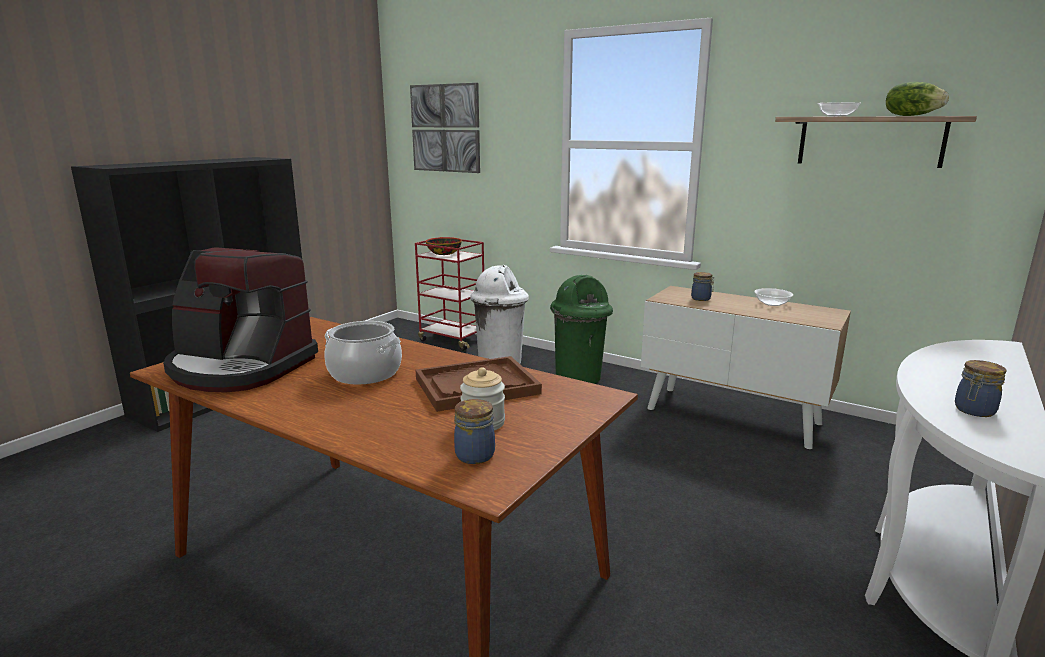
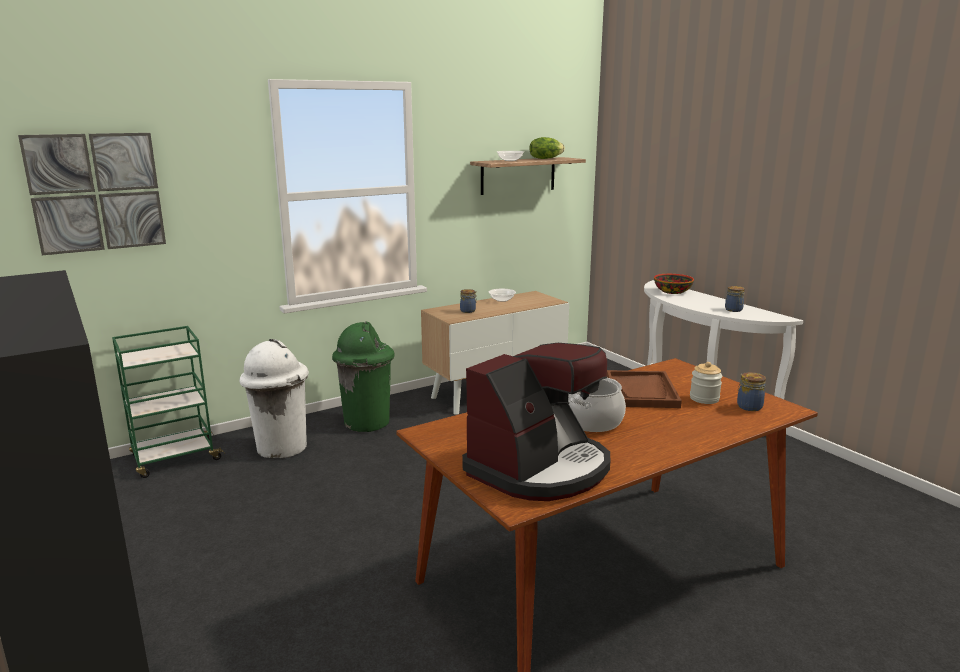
camera: 65 degrees left, 0 degrees up
red cart [415,239,484,351] -> green cart [112,326,225,478]
bowl [426,237,462,255] -> bowl moved to [654,274,694,294]

